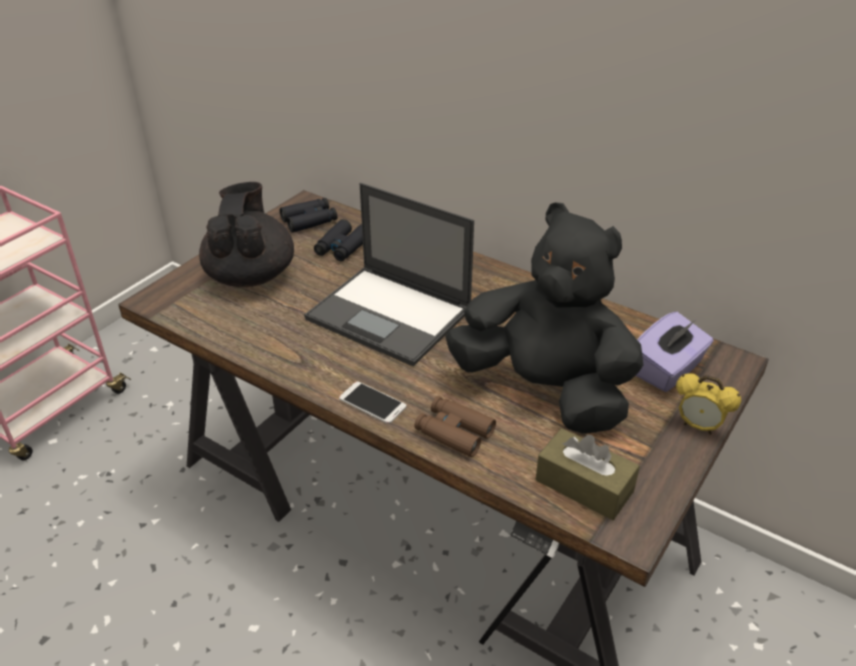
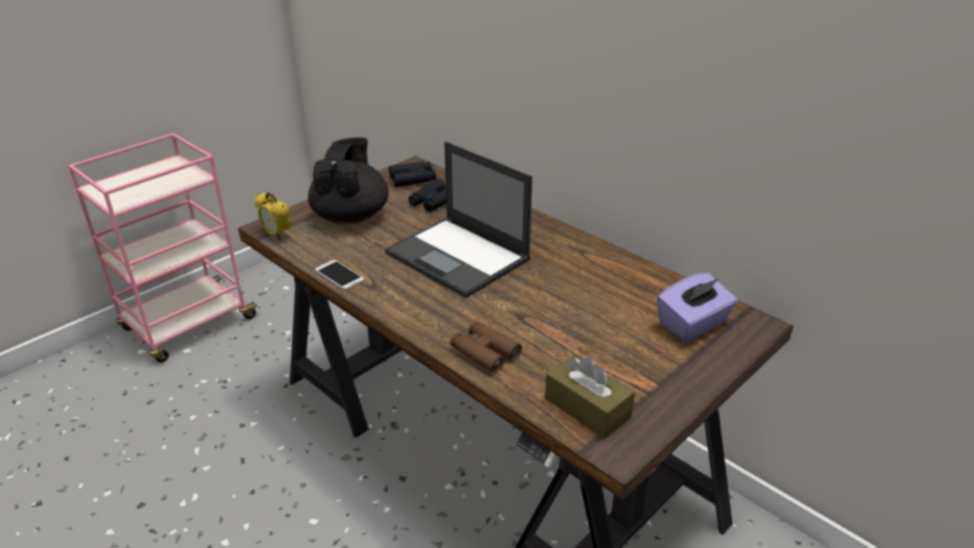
camera: 10 degrees right, 5 degrees down
phone [339,381,406,424] -> phone moved to [315,260,364,290]
black plush toy [445,202,643,434] -> none
alarm clock [676,373,741,435] -> alarm clock moved to [255,192,291,240]

